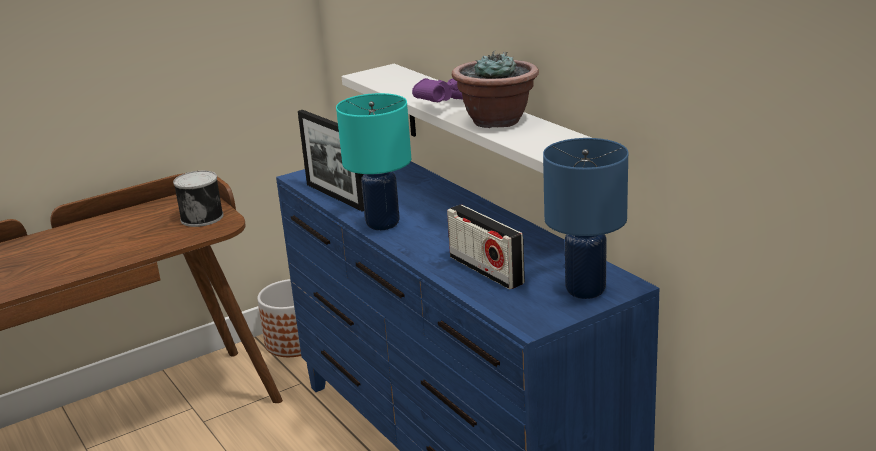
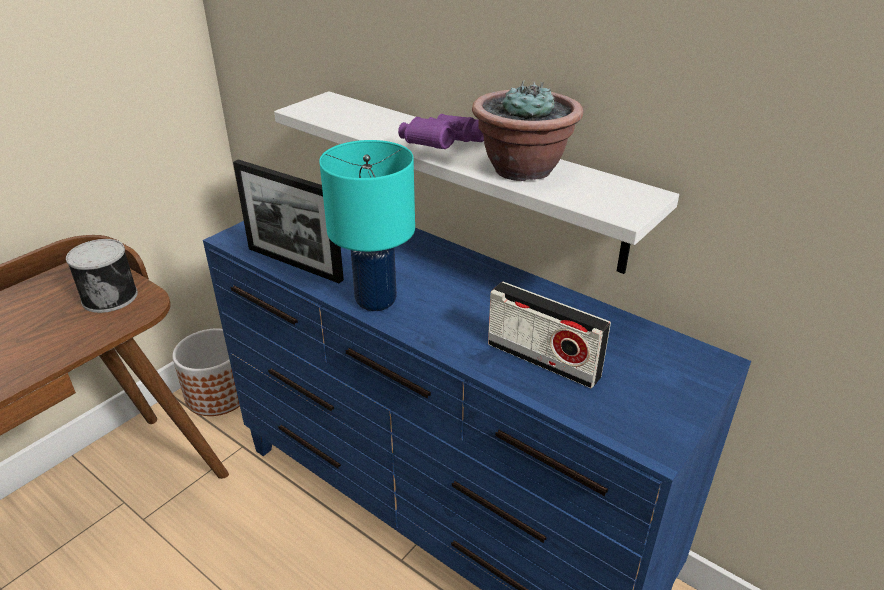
camera: 20 degrees left, 10 degrees up
blue table lamp [543,138,628,299] -> none

